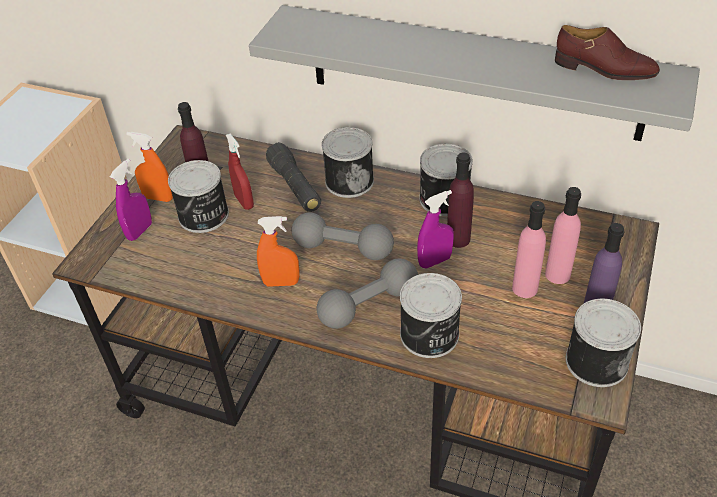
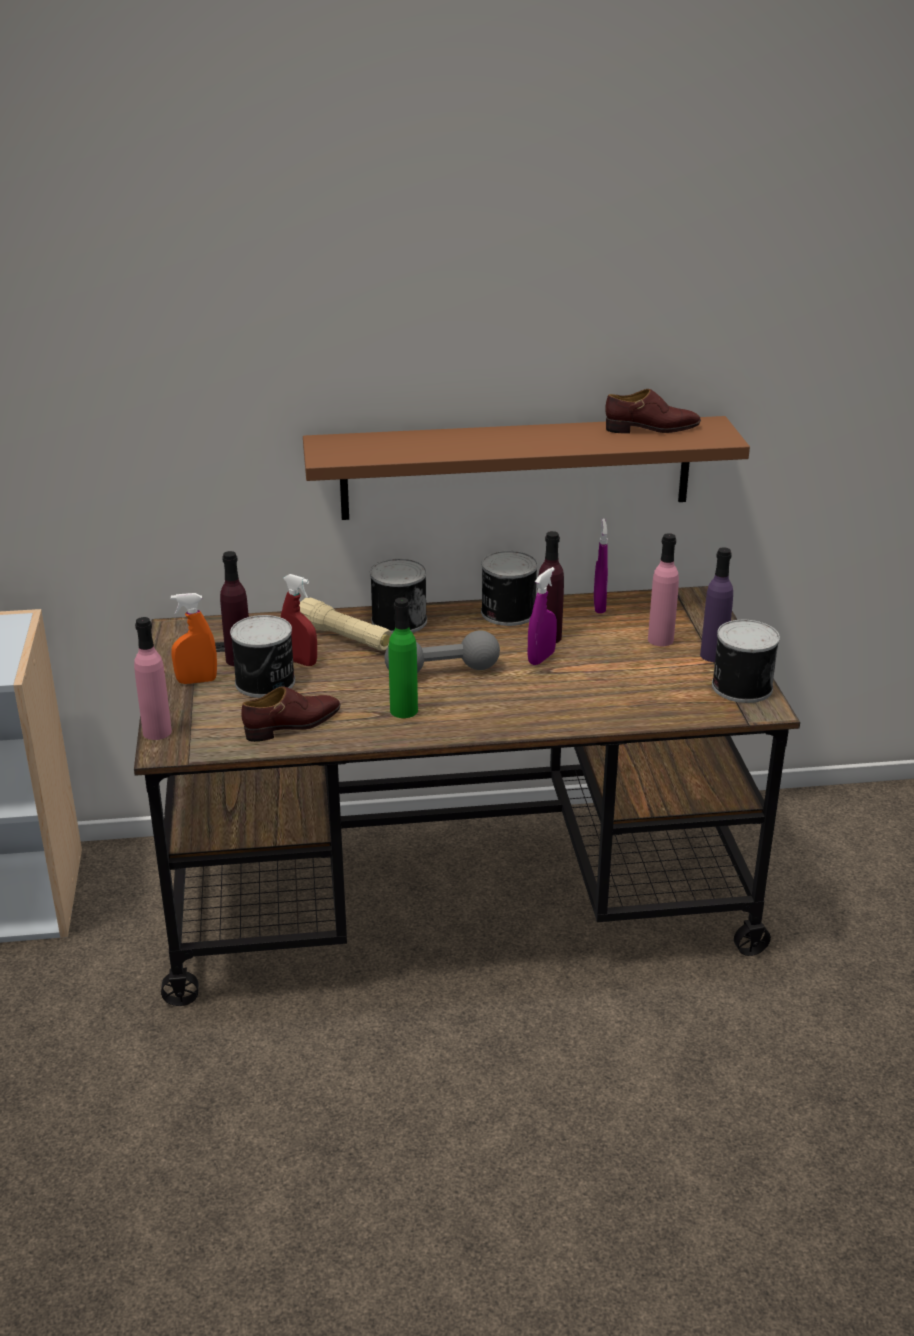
camera: 30 degrees left, 15 degrees down
purple spray bottle [110,159,152,241] -> purple spray bottle moved to [594,519,608,613]
grey shelf [249,5,700,141] -> brown shelf [303,416,750,520]
orange spray bottle [257,216,300,287] -> green bottle [389,598,418,718]
black flashlight [266,142,321,212] -> beige flashlight [299,598,392,651]
grey dumbbell [317,258,418,329] -> none
can [400,273,462,358] -> none
pink bottle [512,201,546,298] -> pink bottle moved to [134,617,172,740]
none -> brown shoe [241,686,341,742]

